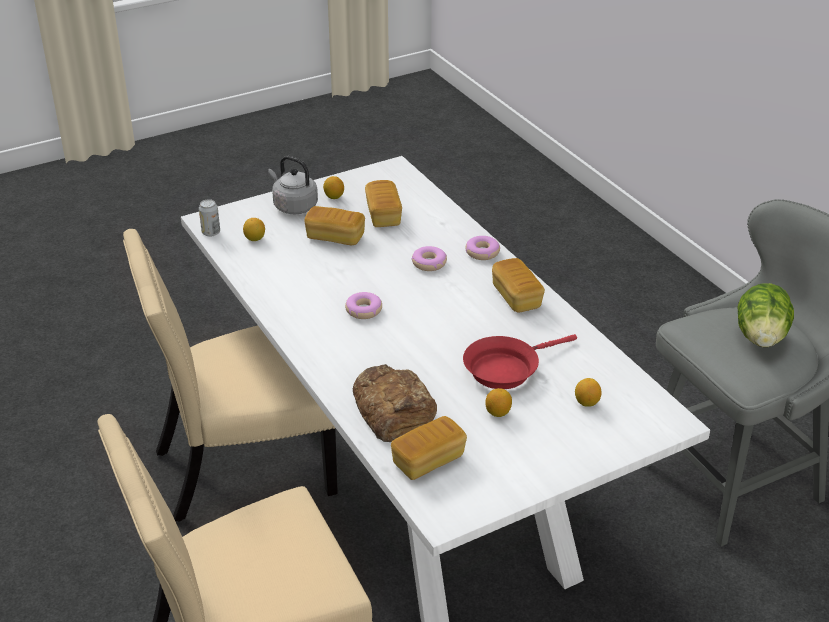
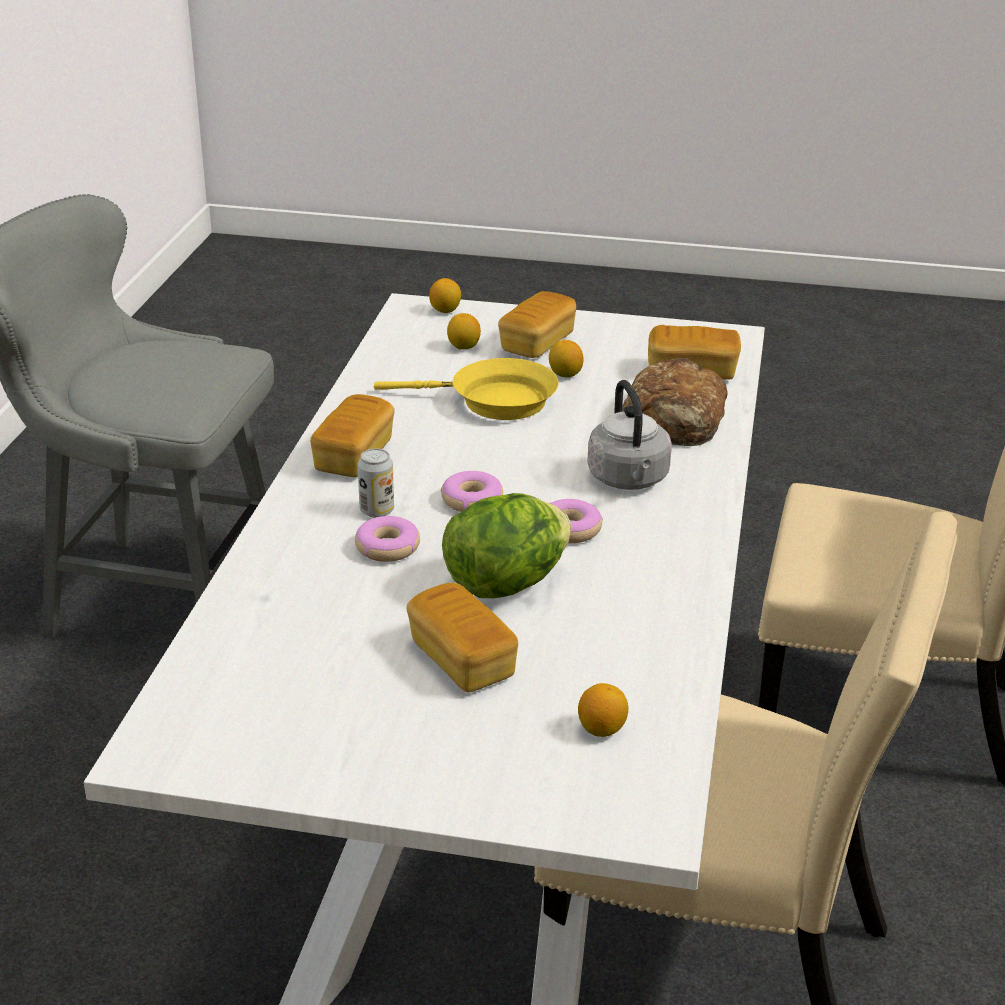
camera: 140 degrees left, 5 degrees down
can [199,199,220,237] -> can moved to [358,449,394,518]
grey kettle [268,156,318,214] -> grey kettle moved to [587,380,672,490]
lemon [323,176,344,199] -> lemon moved to [429,278,461,313]
bread [365,180,402,227] -> bread moved to [498,291,576,358]
red frying pan [463,334,577,389] -> yellow frying pan [374,358,558,420]
donut [465,236,500,260] -> donut moved to [441,471,503,512]
lettuce [738,283,794,347] -> lettuce moved to [442,493,571,598]

